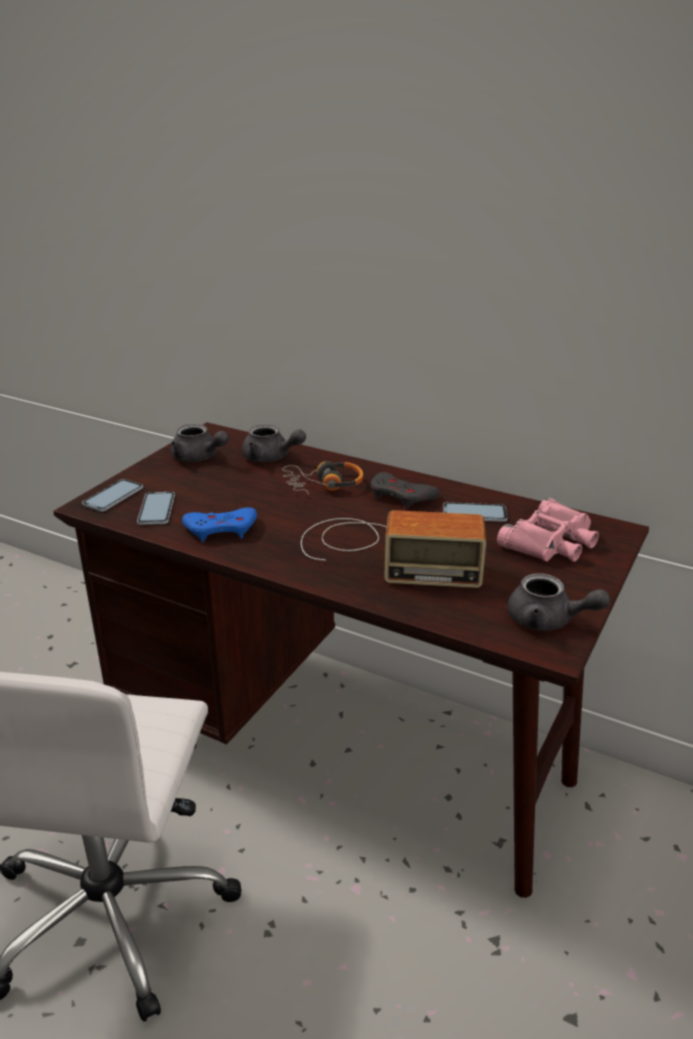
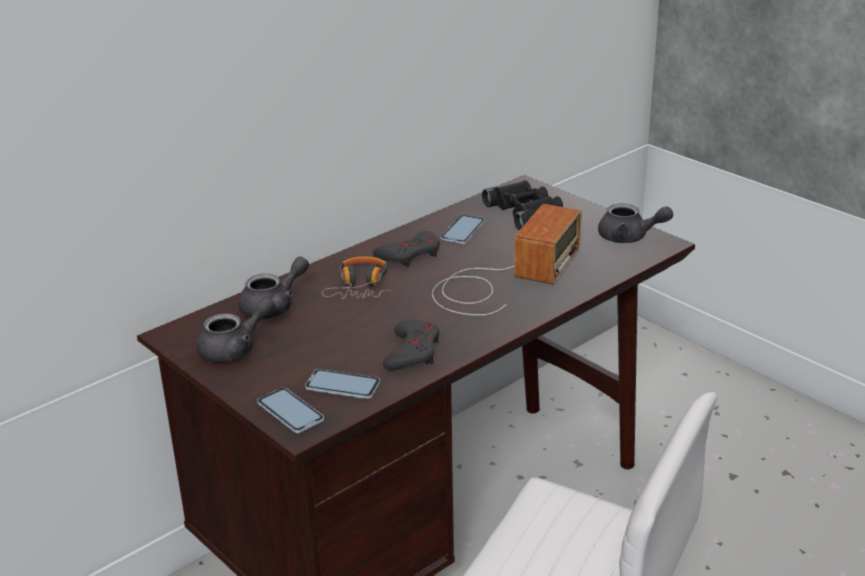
camera: 70 degrees left, 0 degrees up
blue game controller [182,507,257,542] -> grey game controller [383,320,440,370]
pink binoculars [497,497,599,562] -> black binoculars [482,180,563,230]
grey teapot [508,573,610,631] -> grey teapot turned 60 degrees clockwise [598,203,673,243]

